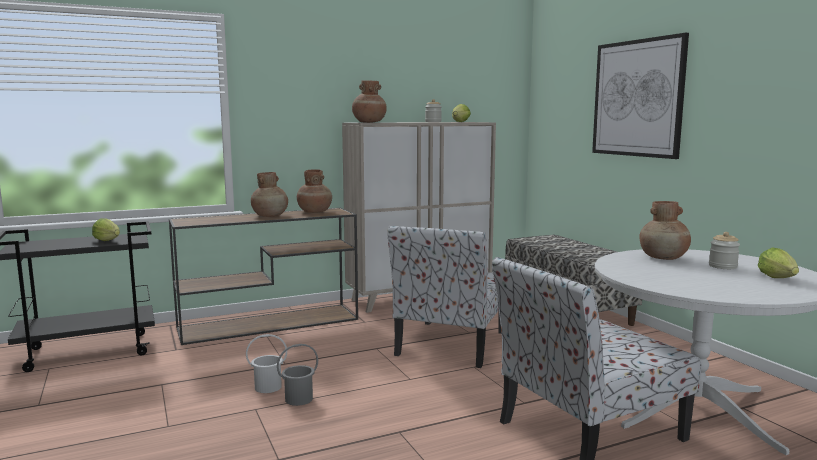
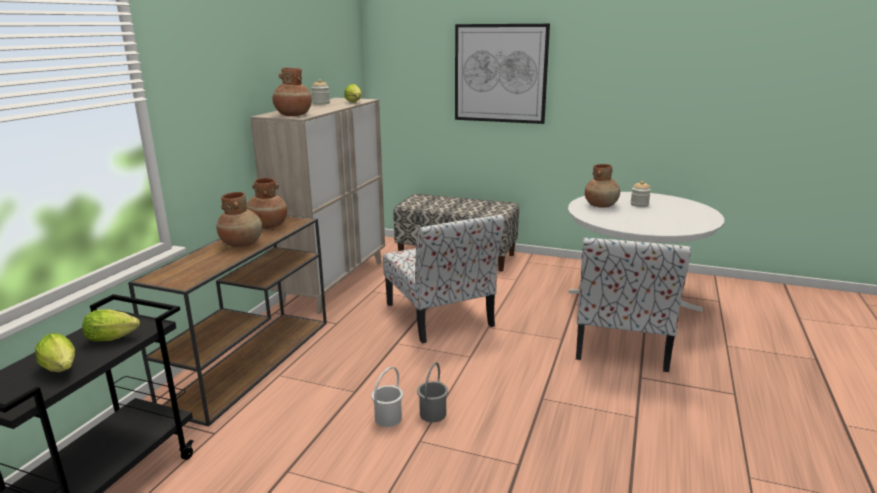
camera: 45 degrees left, 10 degrees up
lettuce [758,247,799,278] -> lettuce moved to [35,333,75,372]

